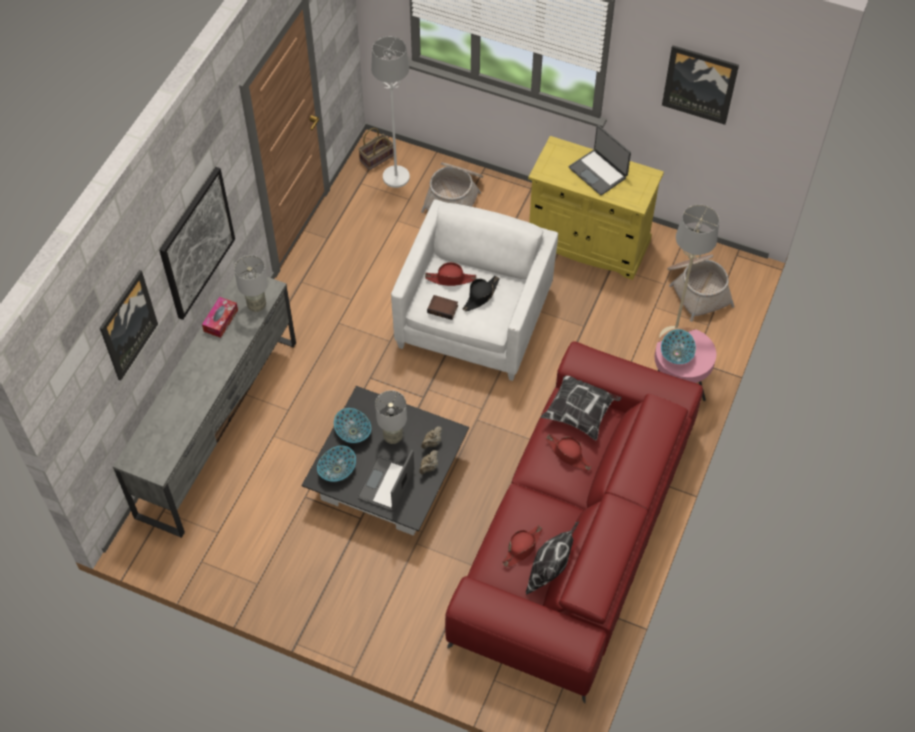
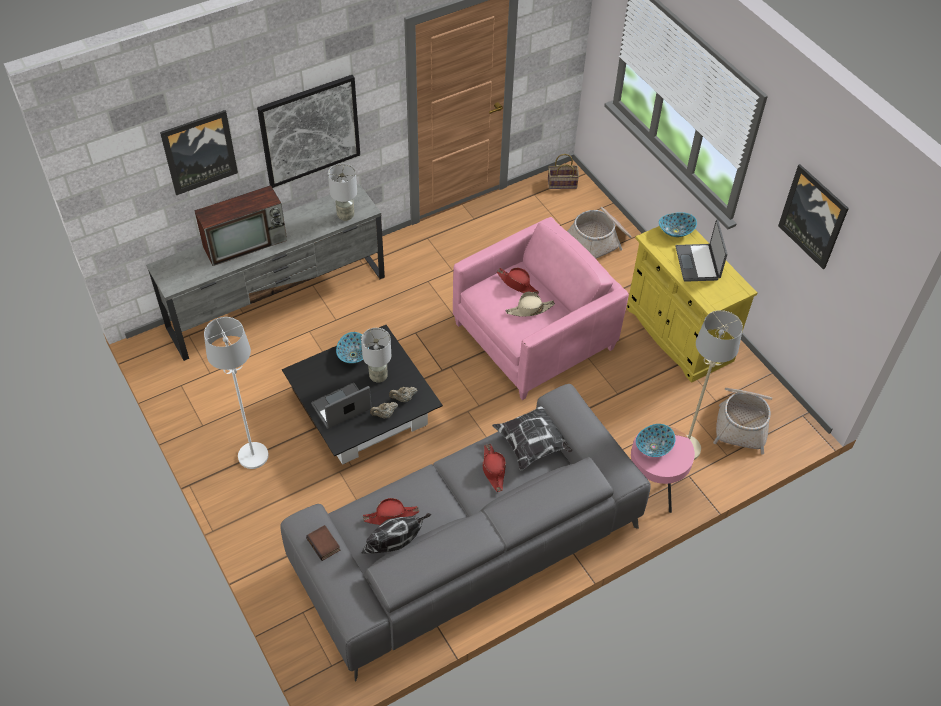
camera: 35 degrees right, 5 degrees down
tissue box [202,297,238,338] -> none
bowl [317,445,356,482] -> bowl moved to [659,212,697,237]
white floor lamp [371,36,410,188] -> white floor lamp moved to [204,317,269,469]
white armchair [391,199,558,381] -> pink armchair [453,217,629,400]
book [427,295,458,320] -> book moved to [306,525,340,561]
red sofa [445,341,703,704] -> grey sofa [280,384,651,681]
black hat [462,276,500,312] -> beige hat [505,292,555,317]
none -> television [194,185,287,266]

